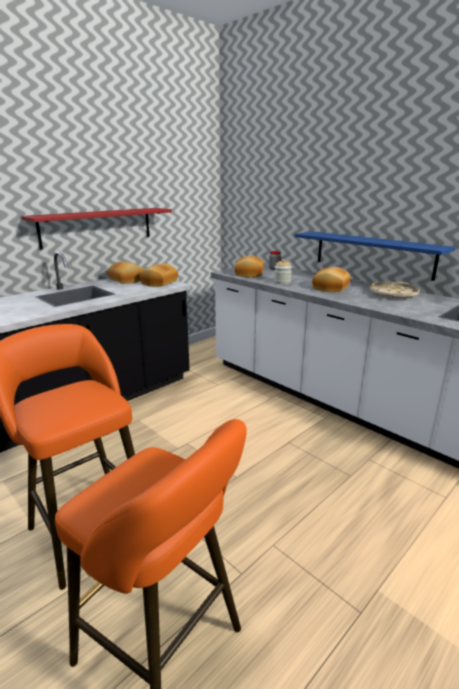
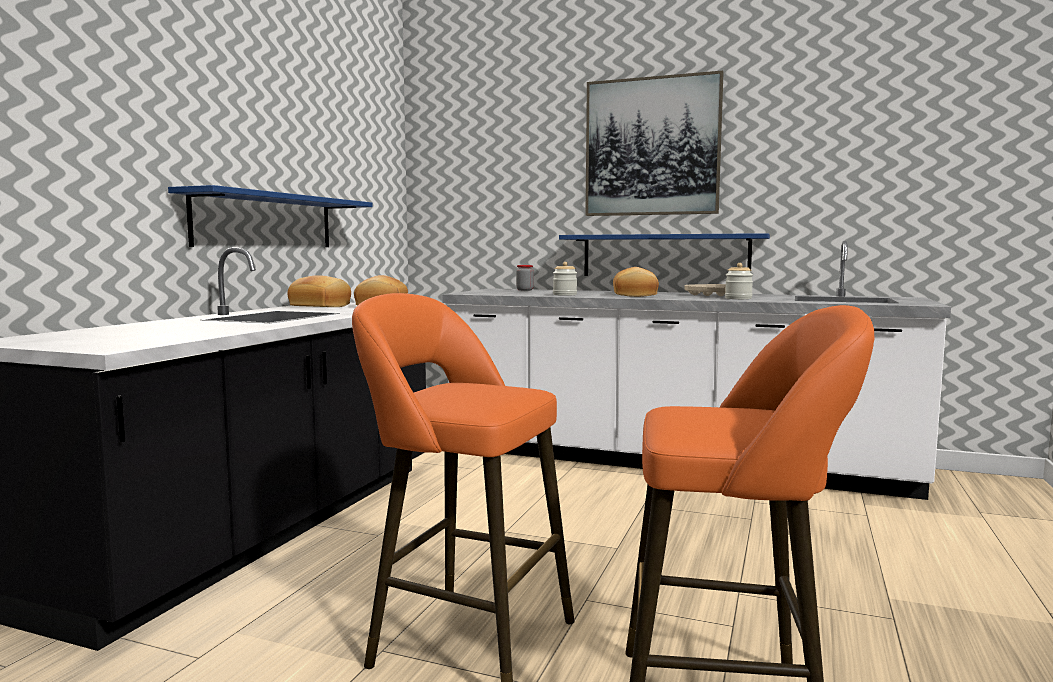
camera: 25 degrees left, 15 degrees down
red shelf [21,208,172,249] -> blue shelf [168,185,373,247]
bread [235,255,264,277] -> none
none -> picture [585,71,724,216]
none -> jar [725,263,753,299]

